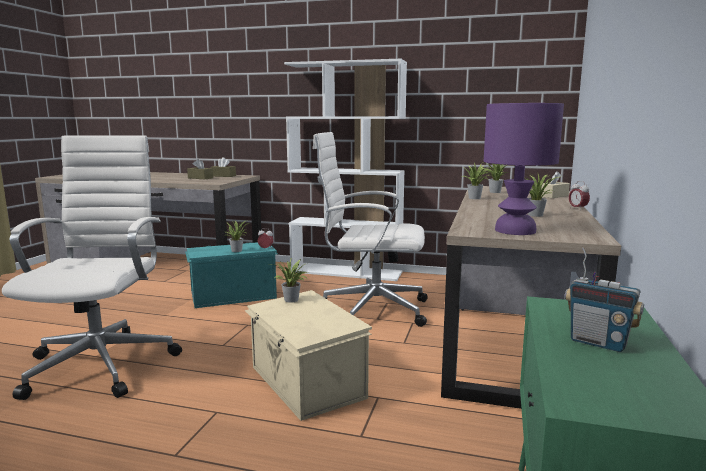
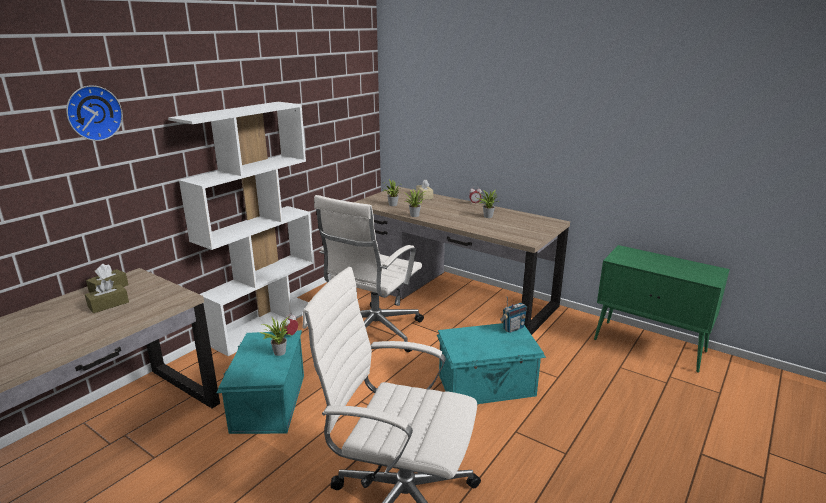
camera: 70 degrees left, 10 degrees up
beige storage box [244,290,372,421] -> turquoise storage box [437,323,546,404]
potted plant [273,259,308,303] -> none
purple table lamp [484,103,564,235] -> none
radio [565,247,644,352] -> radio moved to [500,296,527,333]
none -> wall clock [66,85,123,141]

